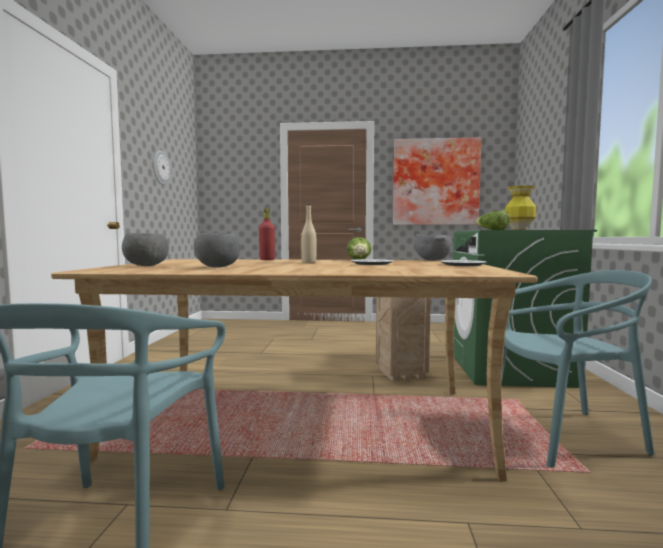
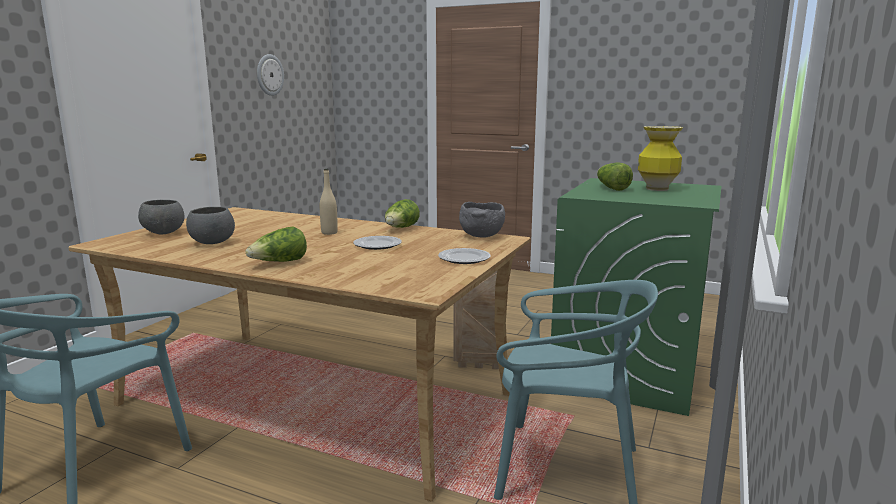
camera: 20 degrees right, 10 degrees up
red bottle [259,208,275,260] -> none
picture [393,138,481,225] -> none
none -> lettuce [246,226,307,262]

